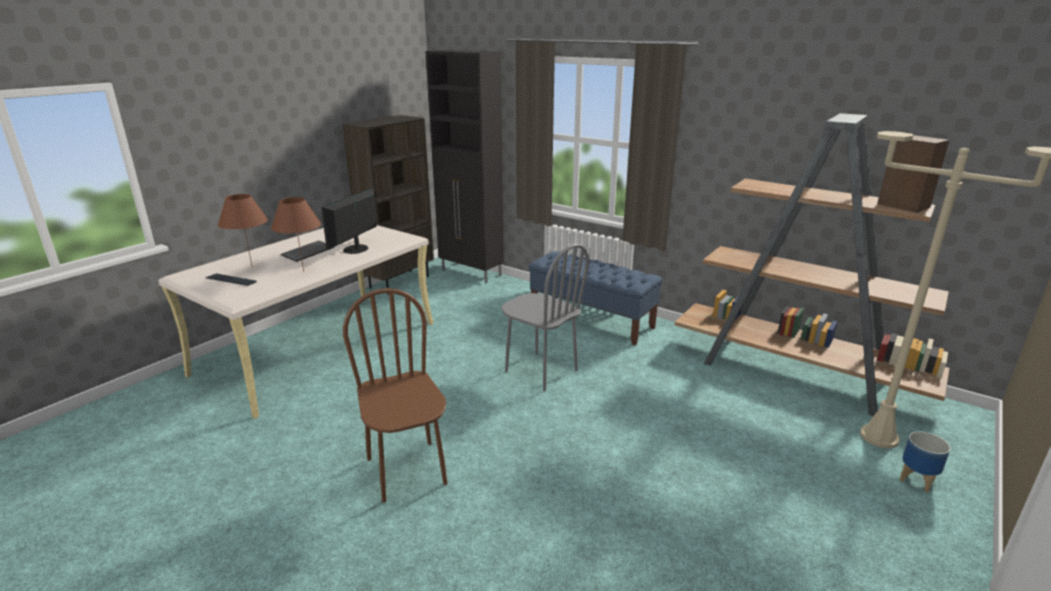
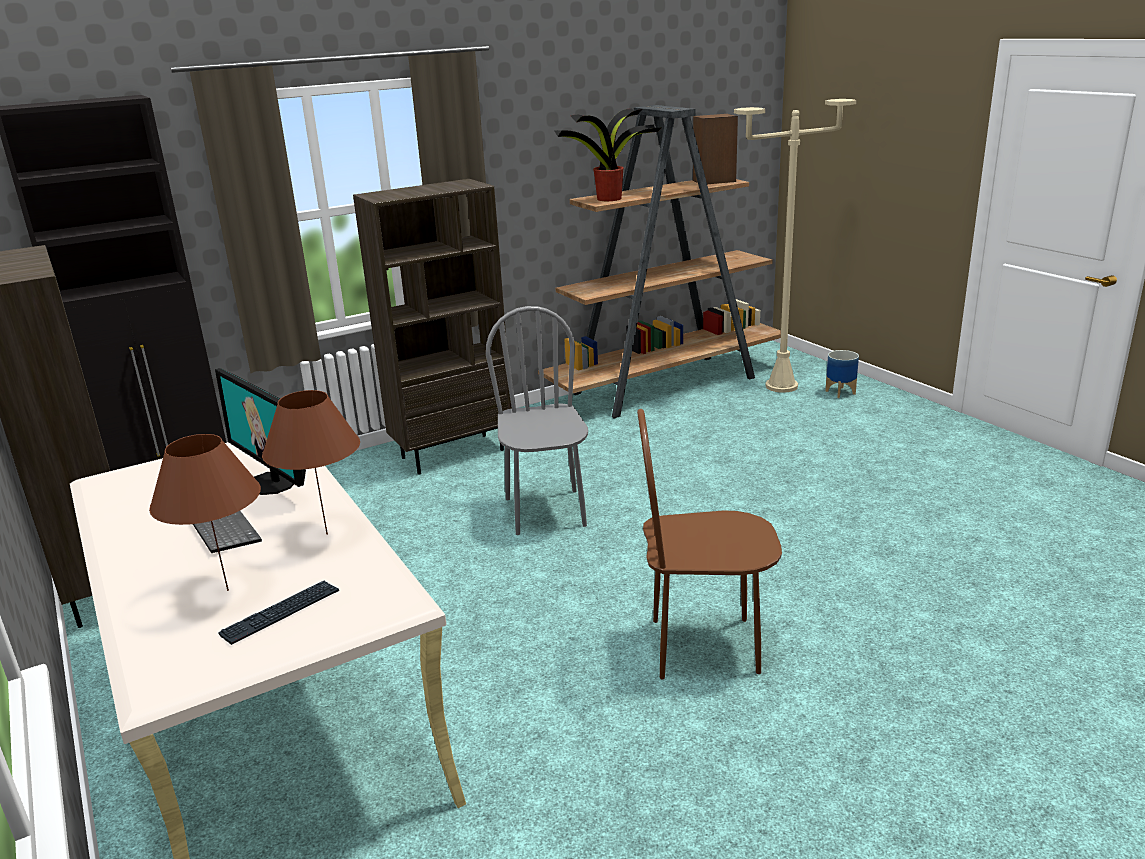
camera: 65 degrees left, 0 degrees up
grey chair [501,243,589,392] -> grey chair turned 75 degrees counterclockwise [486,306,588,535]
blue bench [528,251,663,346] -> brown bookcase [353,179,512,475]
none -> potted plant [554,108,662,201]

